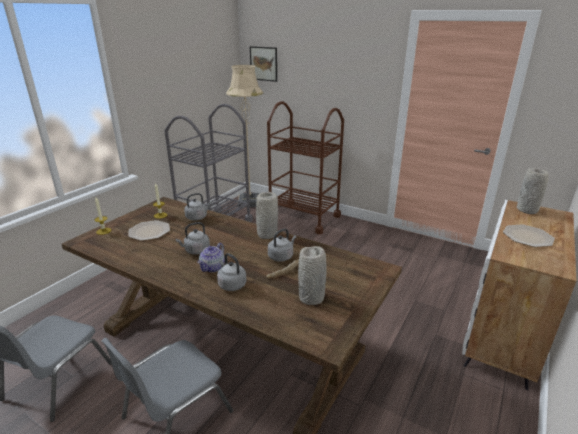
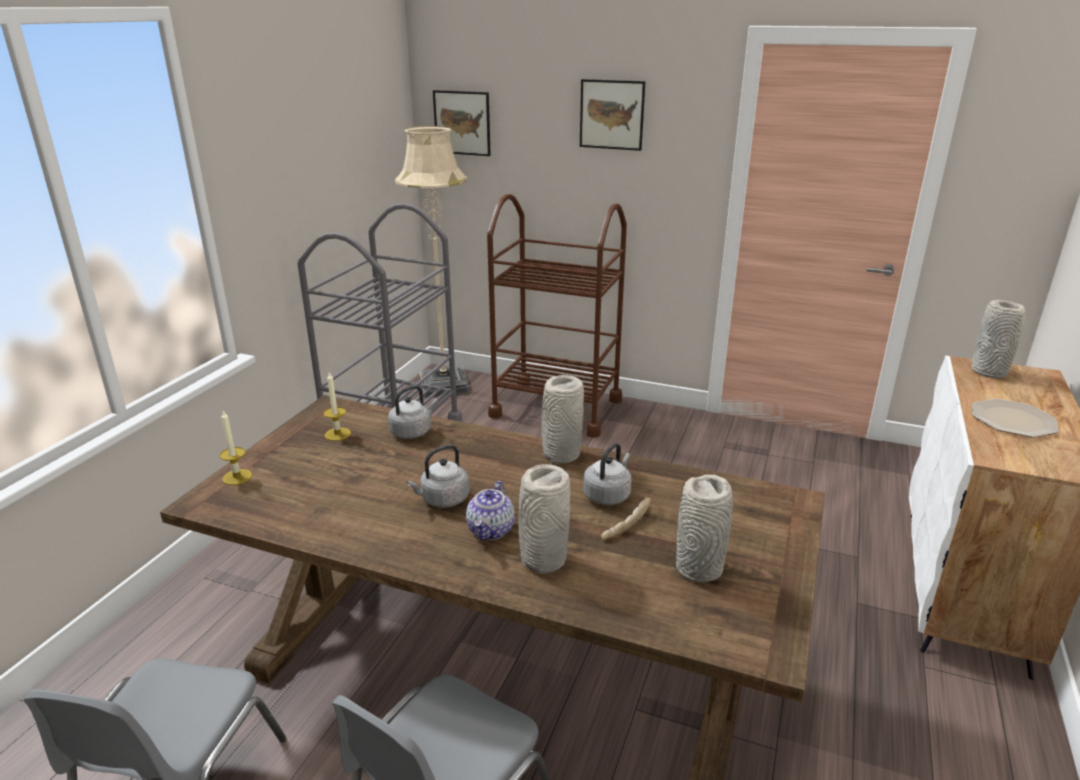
camera: 10 degrees left, 0 degrees up
plate [129,220,170,241] -> none
grey kettle [217,253,247,291] -> grey vase [518,464,570,574]
none -> picture [580,79,646,151]

